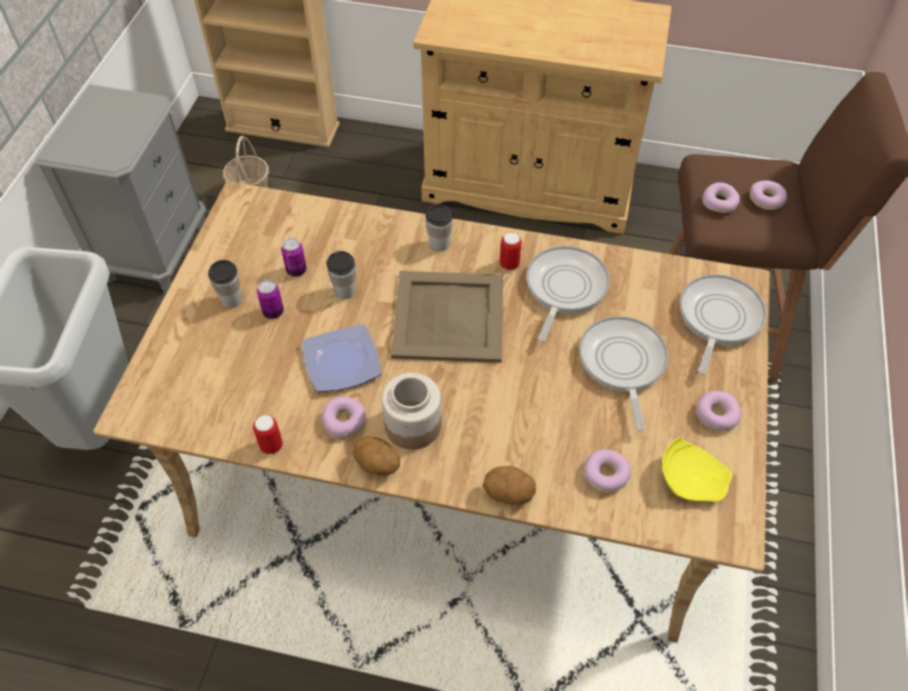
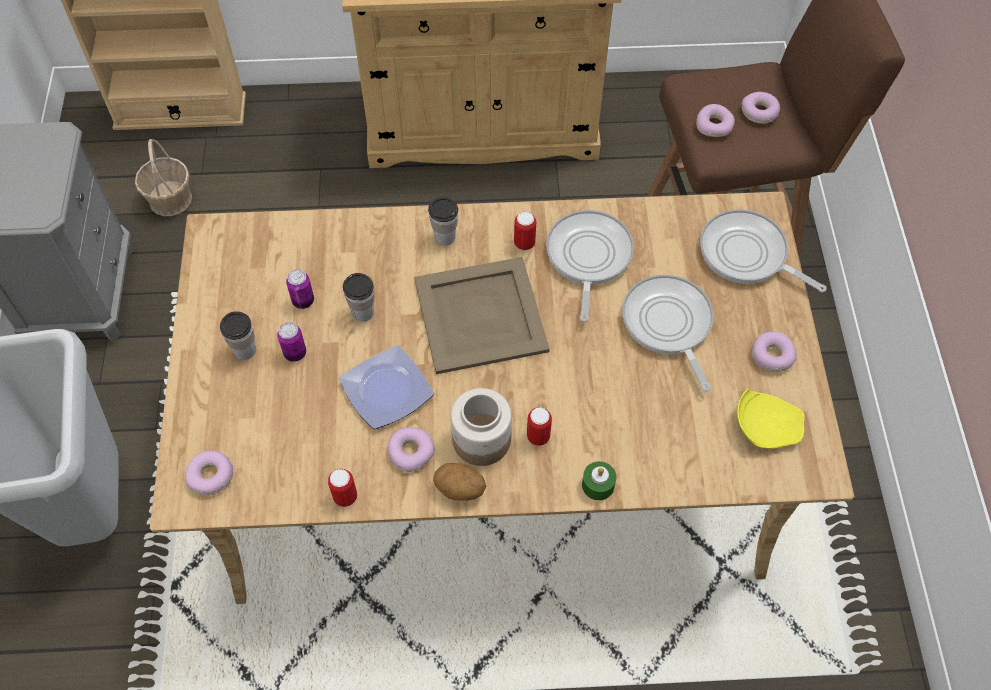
camera: 15 degrees left, 5 degrees up
potato [483,466,536,505] -> green candle [582,461,616,500]
donut [584,449,631,493] -> donut moved to [185,450,233,495]
frying pan [680,274,767,375] -> frying pan turned 60 degrees counterclockwise [700,209,827,292]
none -> can [527,407,552,446]

